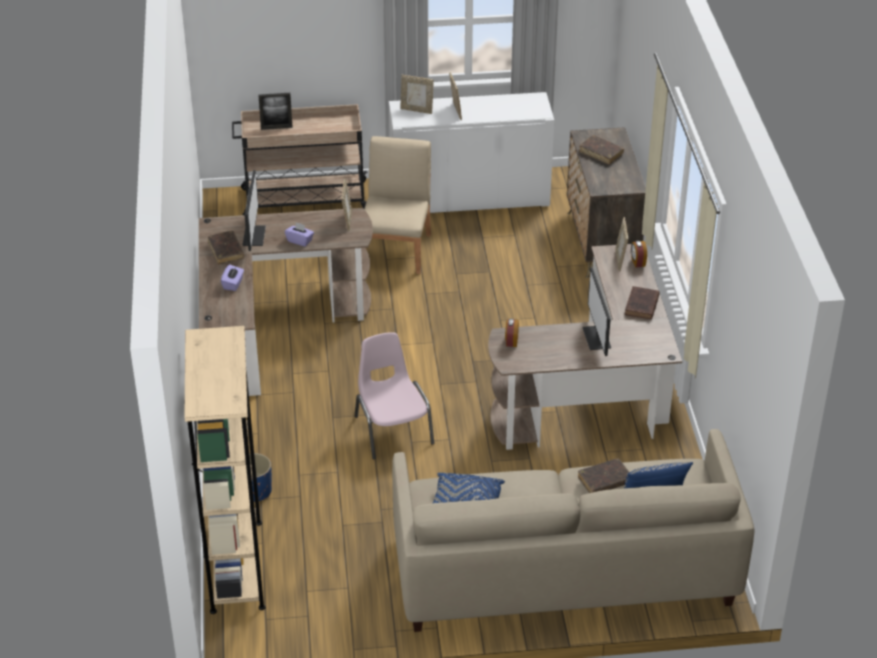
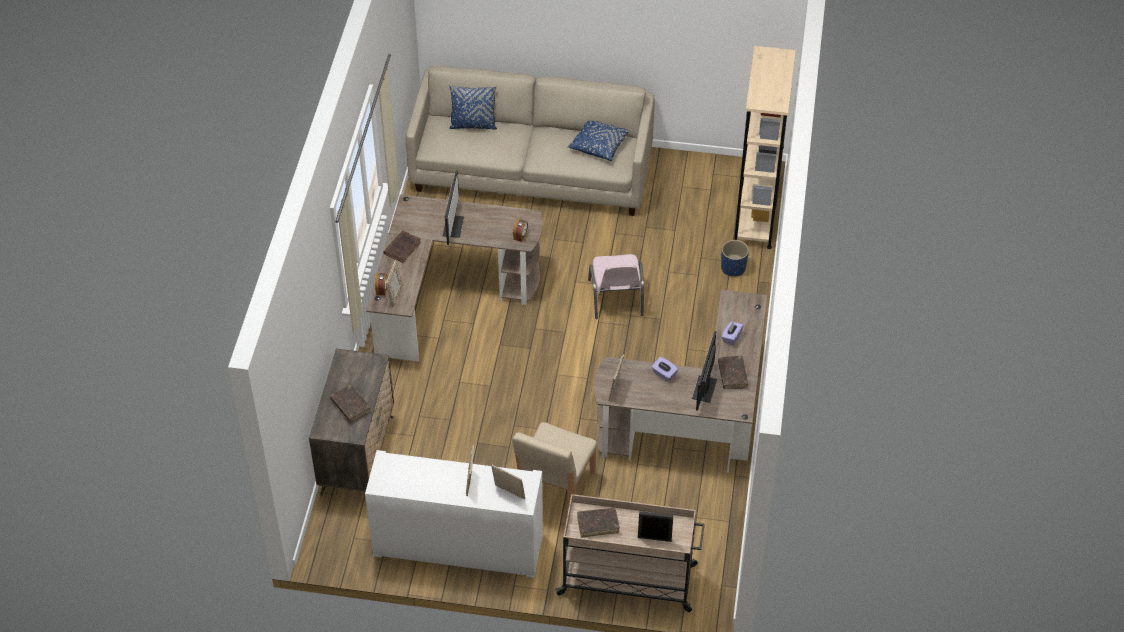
camera: 165 degrees left, 10 degrees up
brown book [578,458,630,493] -> brown book moved to [577,508,620,538]

